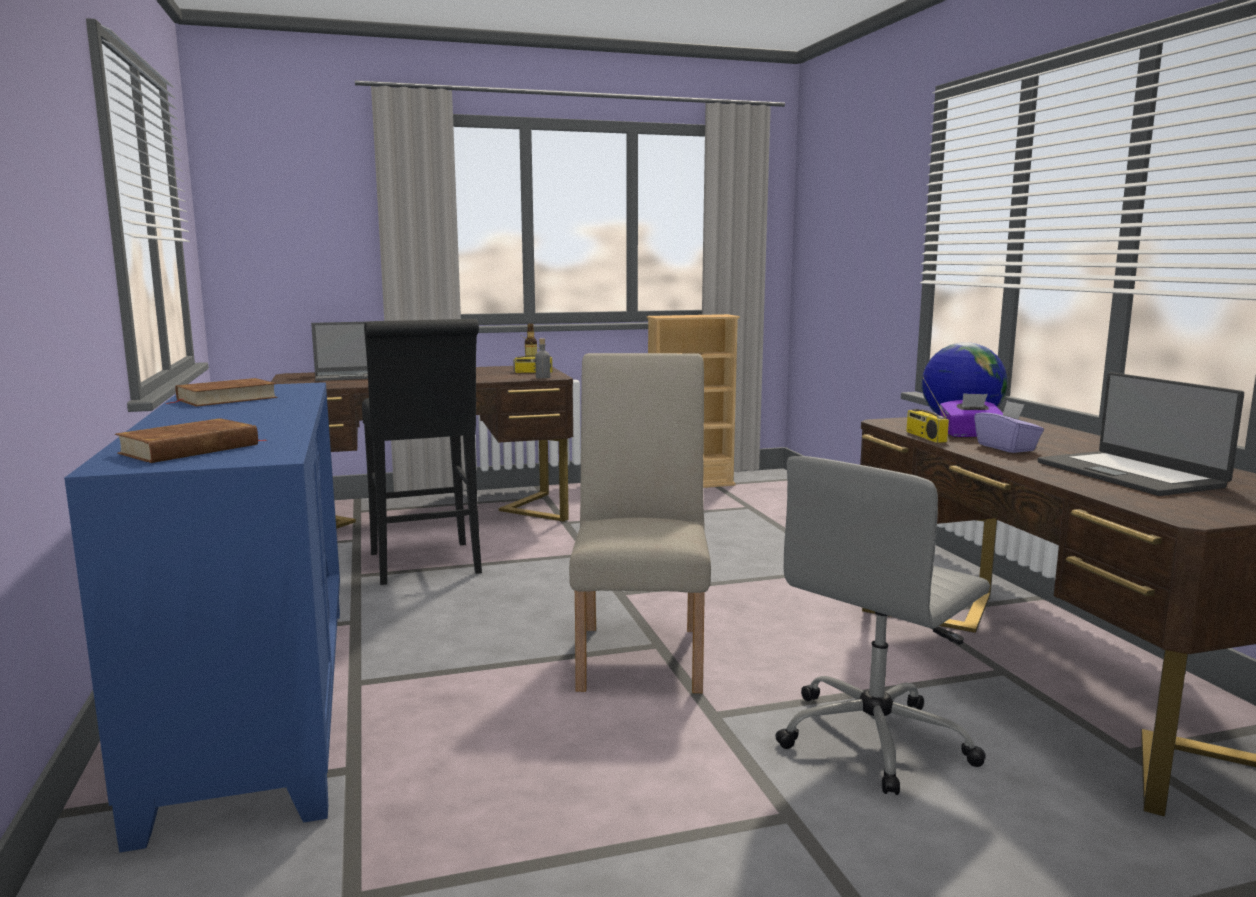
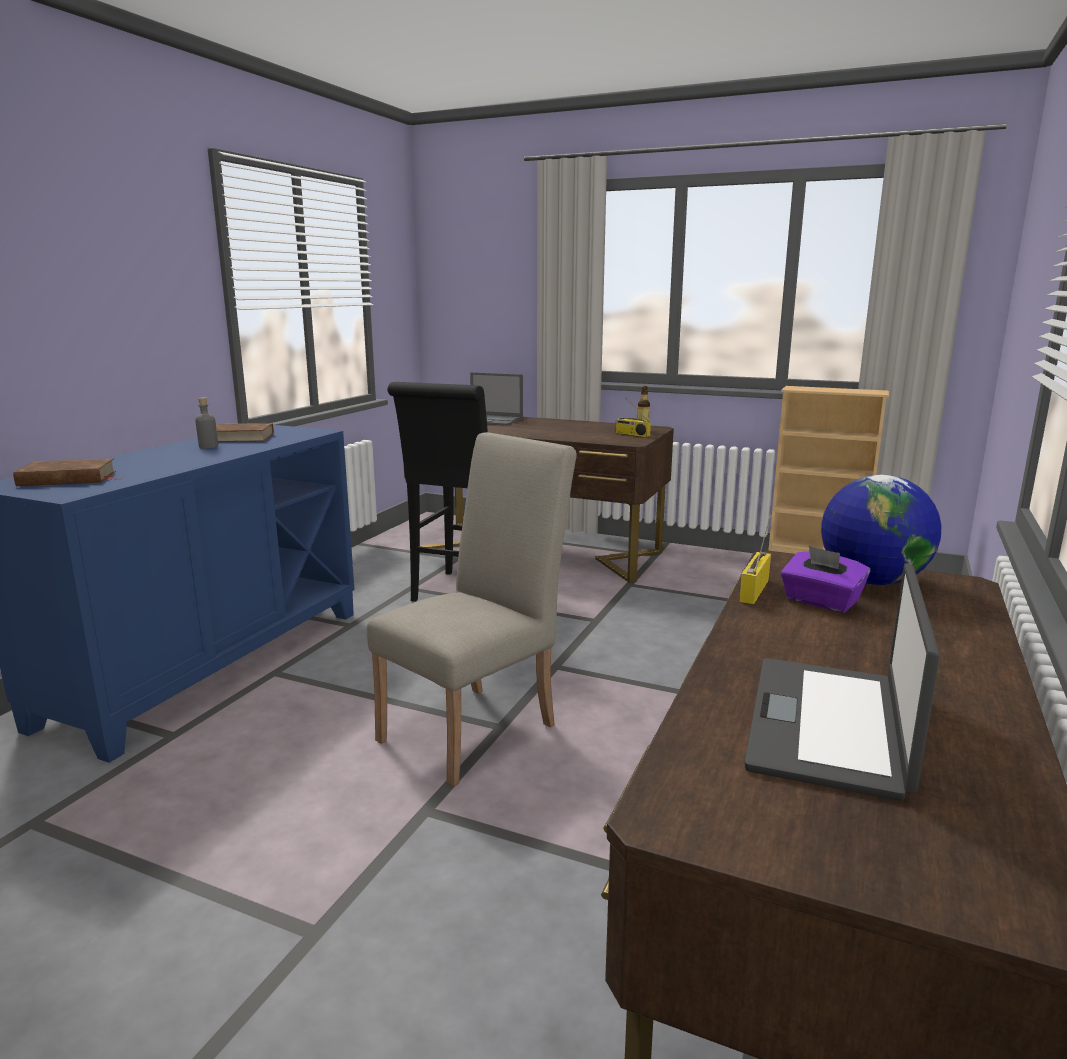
camera: 40 degrees right, 5 degrees up
grey bottle [535,338,550,379] -> grey bottle moved to [195,397,218,448]
grey office chair [775,456,990,795] -> none
purple tissue box [974,401,1044,453] -> none

